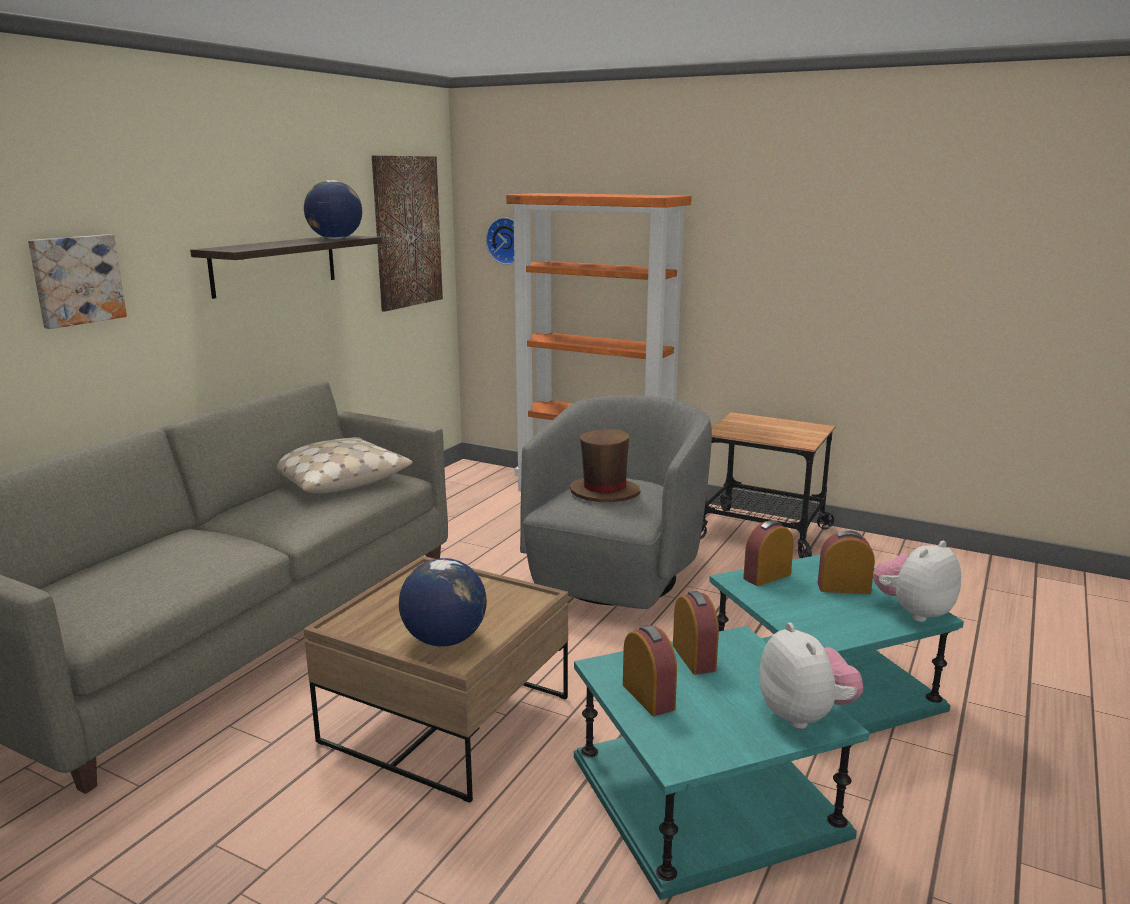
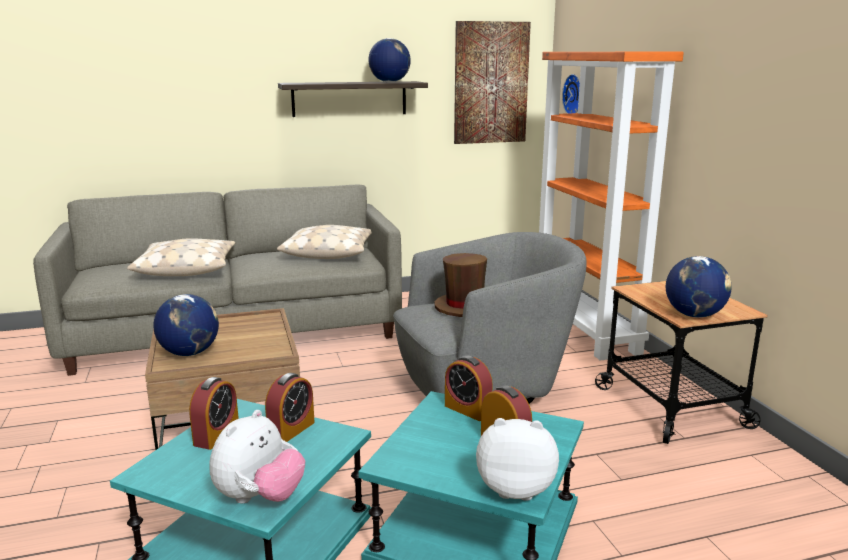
camera: 45 degrees right, 0 degrees up
picture [28,234,127,329] -> none
alarm clock [743,520,794,586] -> alarm clock turned 150 degrees counterclockwise [445,355,493,421]
none -> beige pillow [127,238,235,276]
none -> globe [666,256,731,318]

